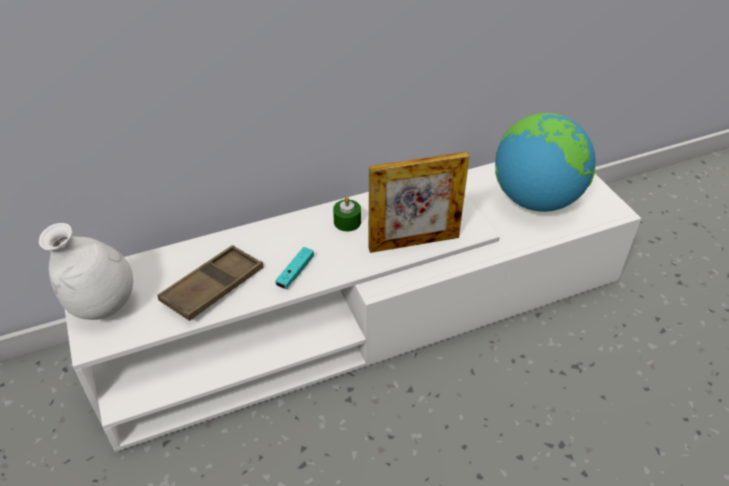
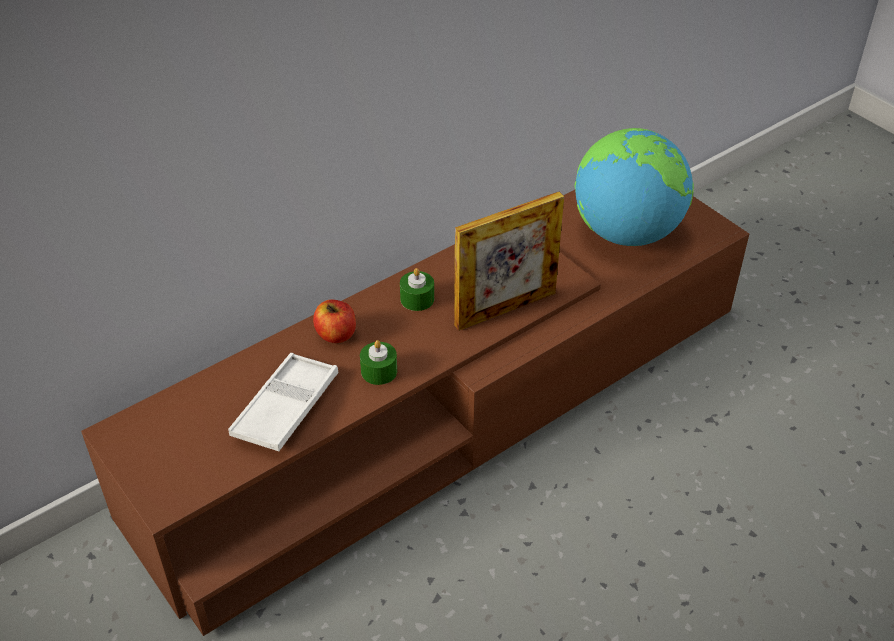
camera: 15 degrees left, 0 degrees up
white vase [39,223,133,320] -> none
white tv stand [65,162,641,452] -> brown tv stand [81,190,749,636]
brown tray [157,245,264,321] -> white tray [228,353,339,451]
turquoise game controller [275,247,314,289] -> green candle [360,340,397,385]
none -> apple [313,299,356,343]

